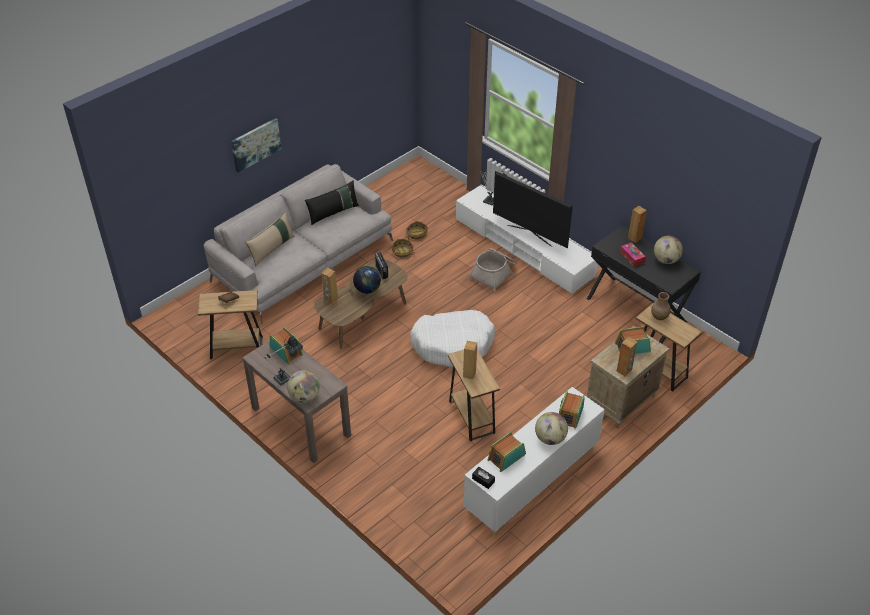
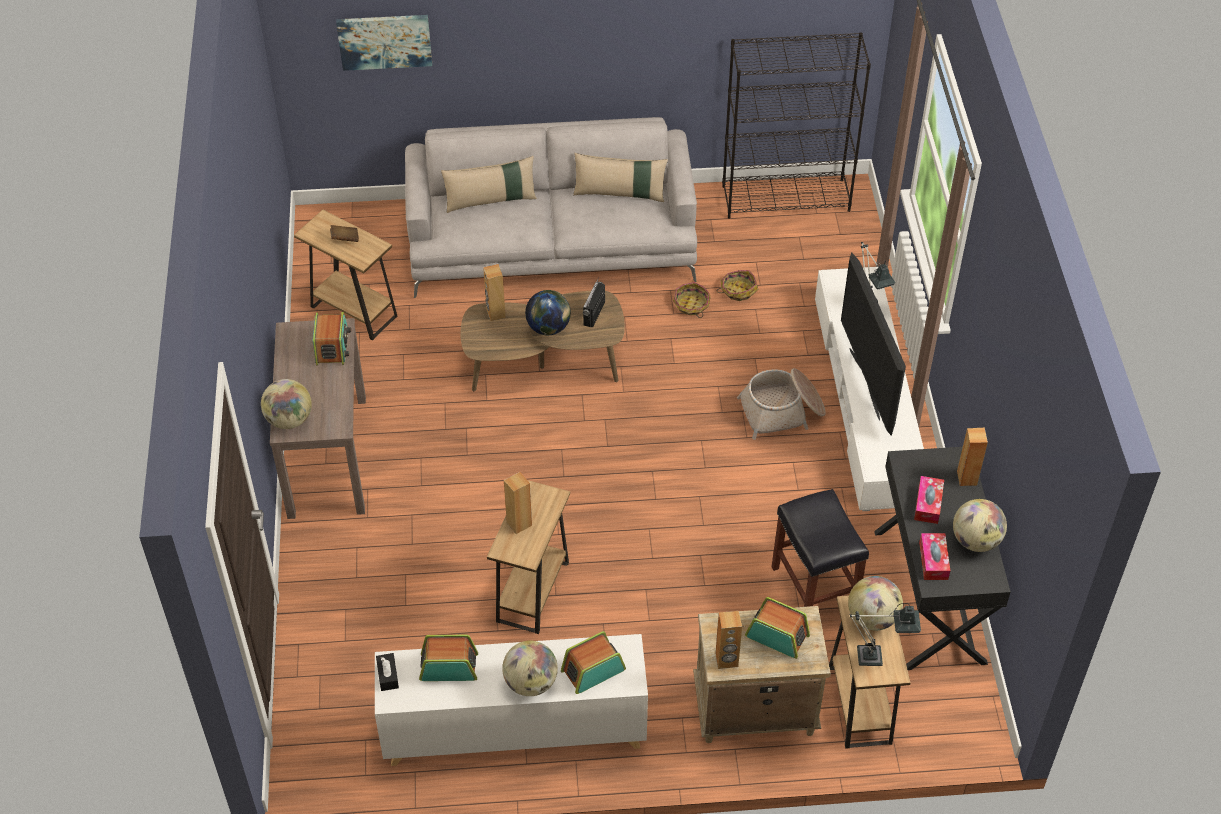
camera: 40 degrees right, 5 degrees up
picture [231,118,281,172] -> picture moved to [336,15,432,71]
table lamp [264,335,303,385] -> table lamp moved to [850,603,921,666]
black pillow [305,180,359,225] -> beige pillow [573,153,668,202]
white dog bed [410,310,495,367] -> none
brown vase [651,292,671,320] -> globe [848,576,903,630]
none -> black bookcase [722,32,871,219]
none -> black stool [772,489,869,607]
none -> tissue box [919,533,950,580]

